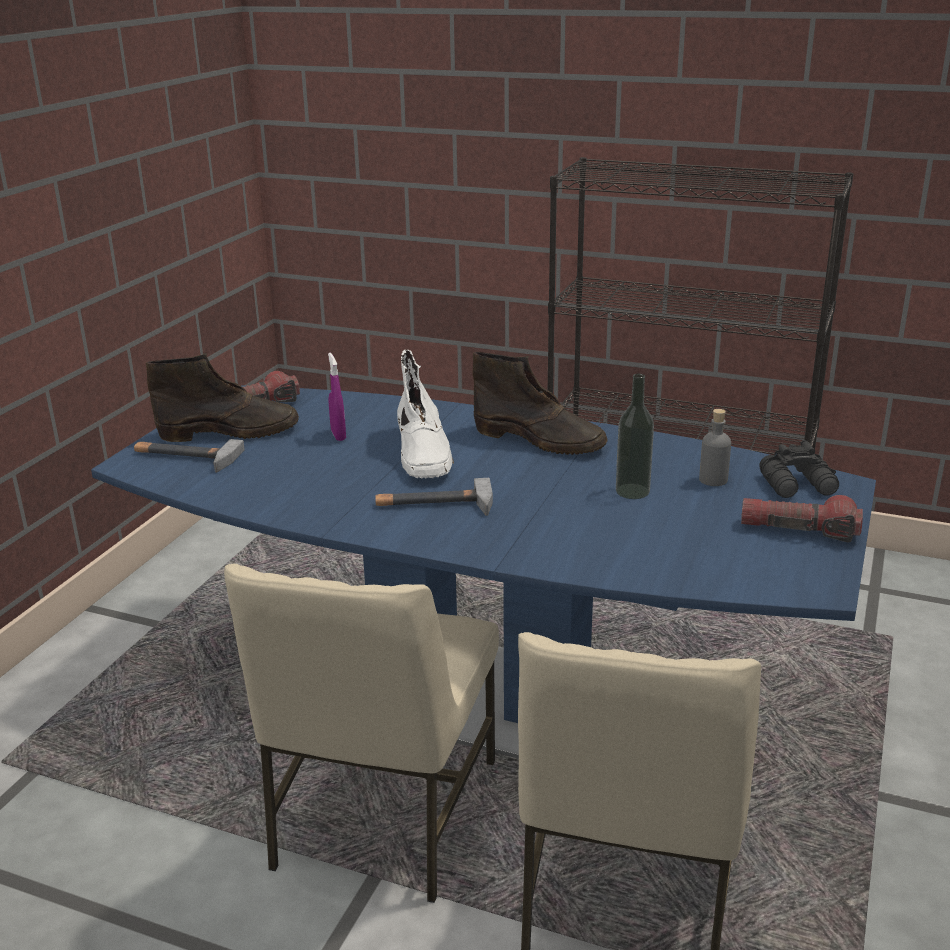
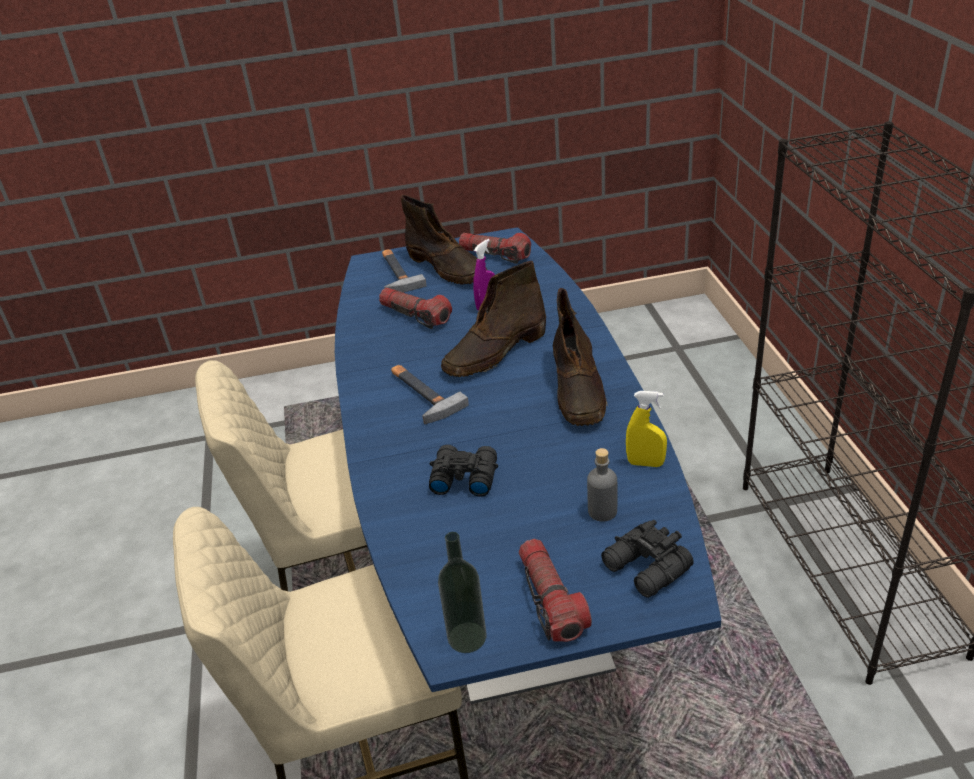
camera: 60 degrees right, 10 degrees up
white boot [397,349,454,479] -> brown boot [441,261,546,377]
bottle [616,374,654,499] -> bottle moved to [438,532,486,653]
none -> flashlight [379,288,452,329]
none -> black binoculars [429,445,498,497]
none -> yellow spray bottle [626,391,667,467]

